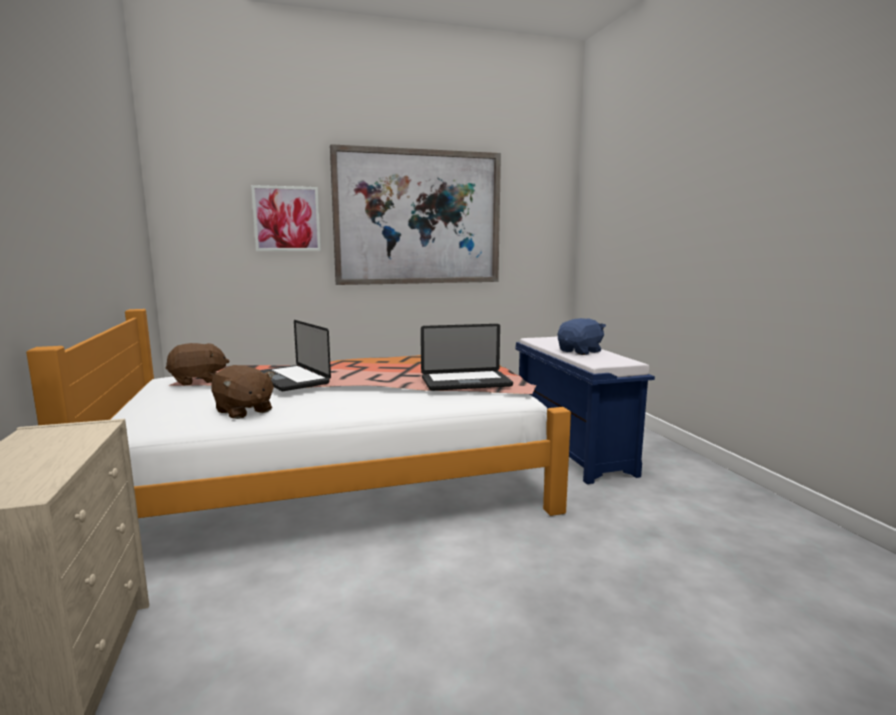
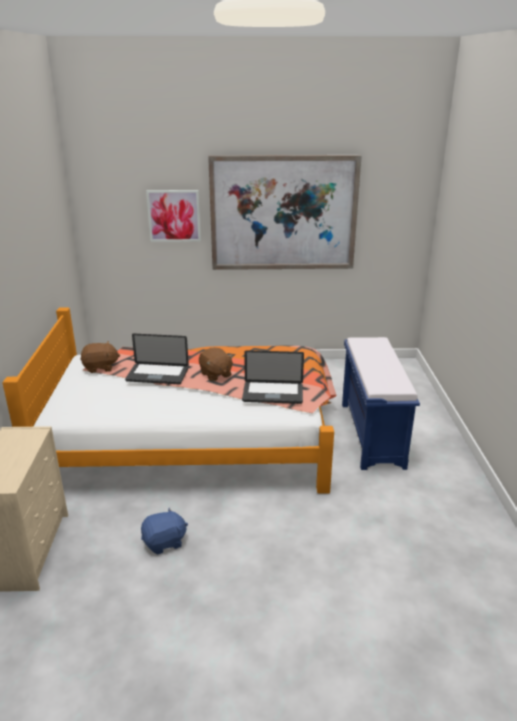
camera: 15 degrees right, 15 degrees up
brown plush toy [211,365,275,419] -> brown plush toy moved to [199,347,234,381]
laptop [260,320,331,391] -> laptop turned 60 degrees counterclockwise [125,334,189,384]
blue plush toy [558,318,606,355] -> blue plush toy moved to [141,507,188,554]

